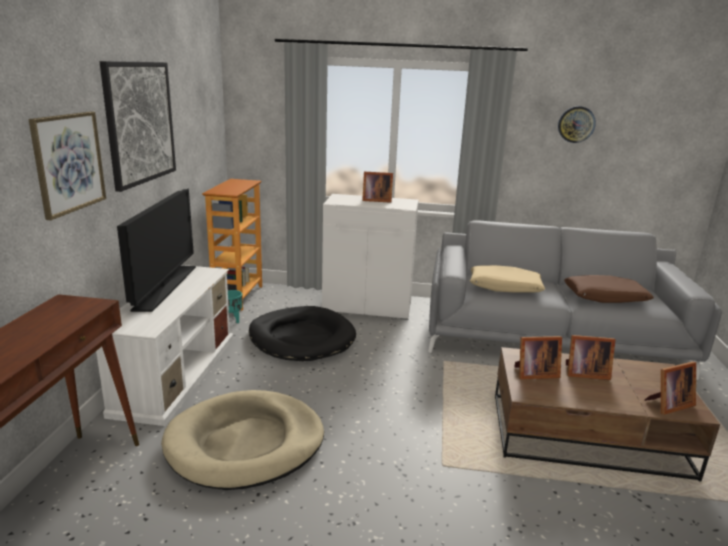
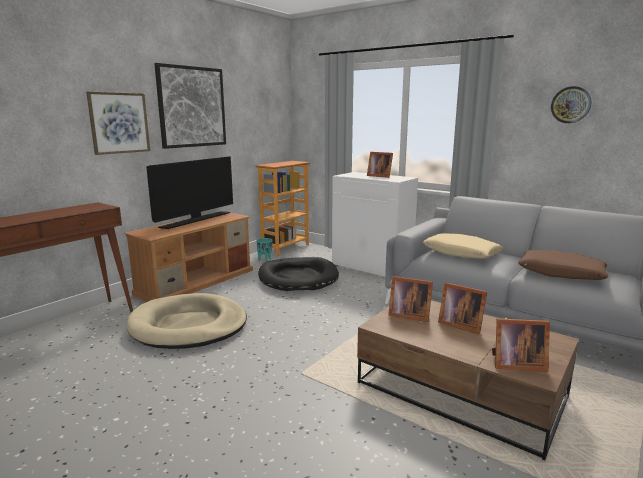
camera: 30 degrees right, 5 degrees down
white tv stand [96,265,234,426] -> brown tv stand [124,213,253,302]

